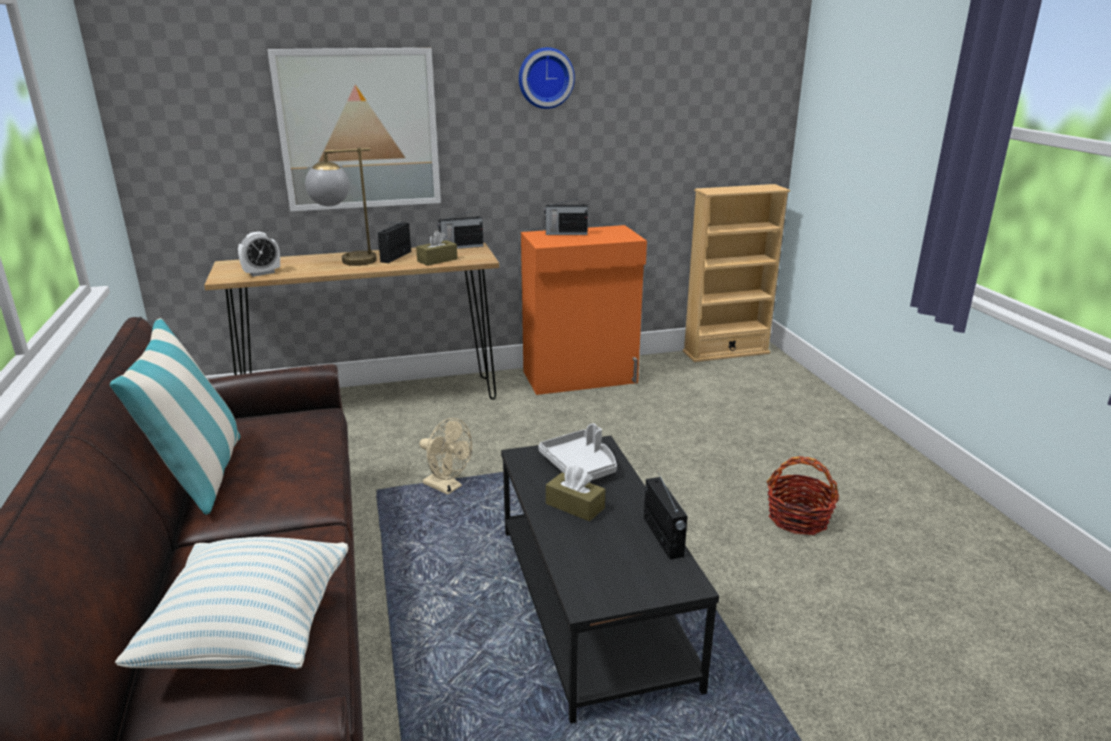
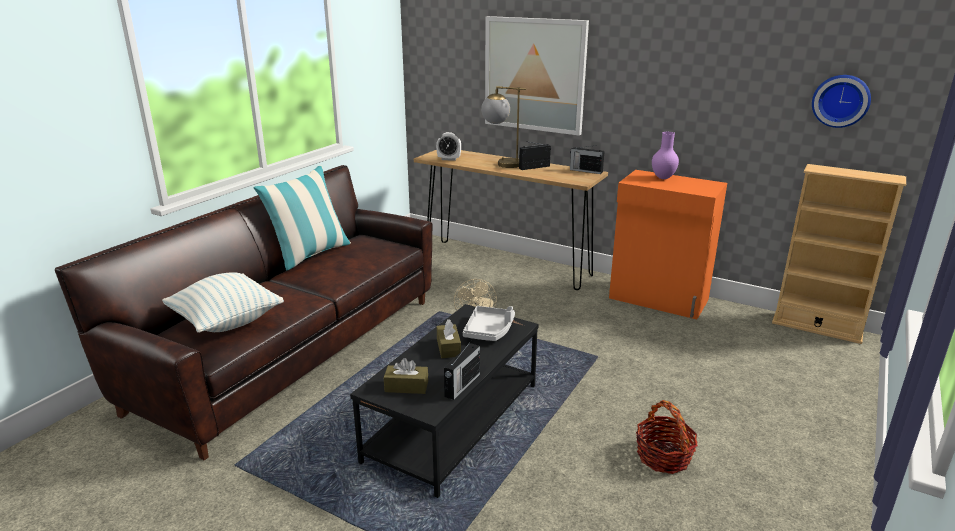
camera: 45 degrees right, 0 degrees up
brown tissue box [416,230,458,266] -> brown tissue box moved to [384,358,428,394]
wall clock [519,47,575,109] -> wall clock moved to [812,75,871,128]
radio [544,198,588,235] -> purple vase [652,132,679,179]

